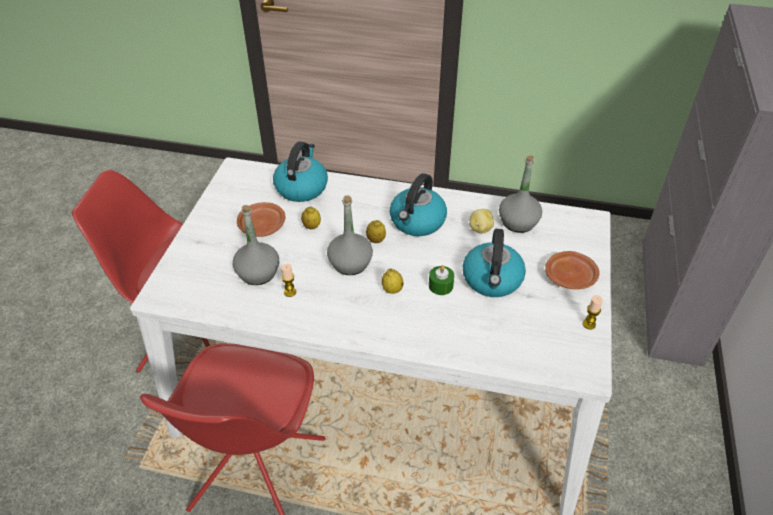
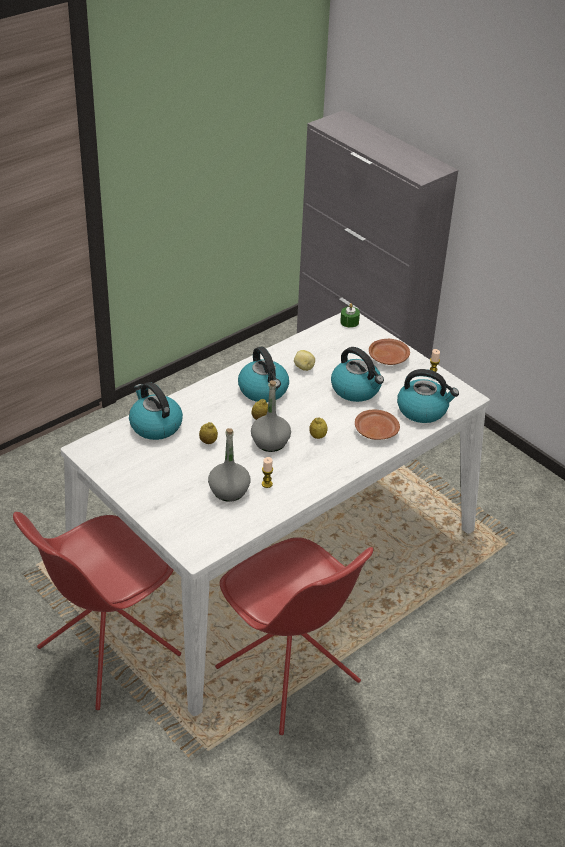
camera: 55 degrees left, 5 degrees down
brown plate [237,202,285,237] -> brown plate moved to [355,409,400,440]
green candle [429,265,454,295] -> green candle moved to [340,303,360,328]
grey bottle [499,156,542,233] -> none
none -> kettle [397,369,459,423]

